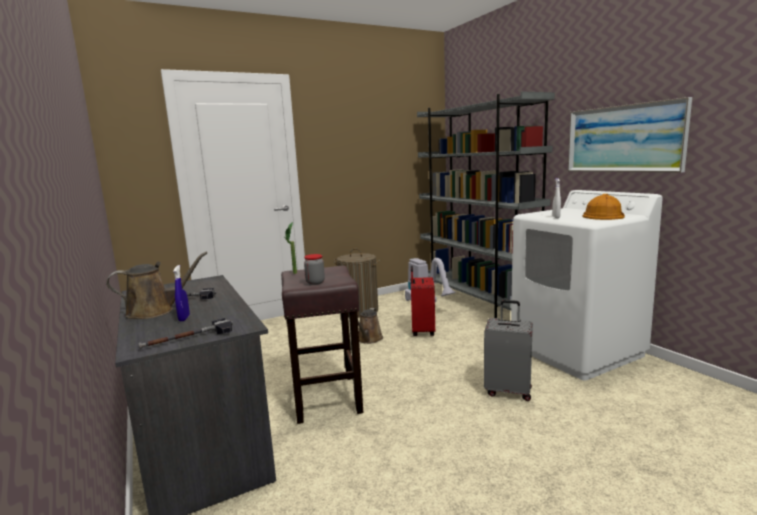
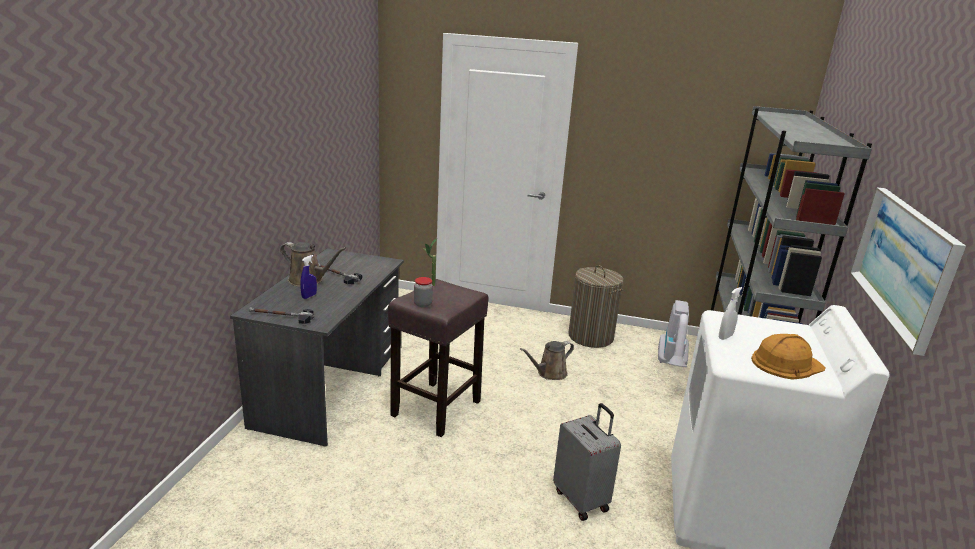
camera: 40 degrees right, 10 degrees up
red suitcase [411,266,435,336] -> none

